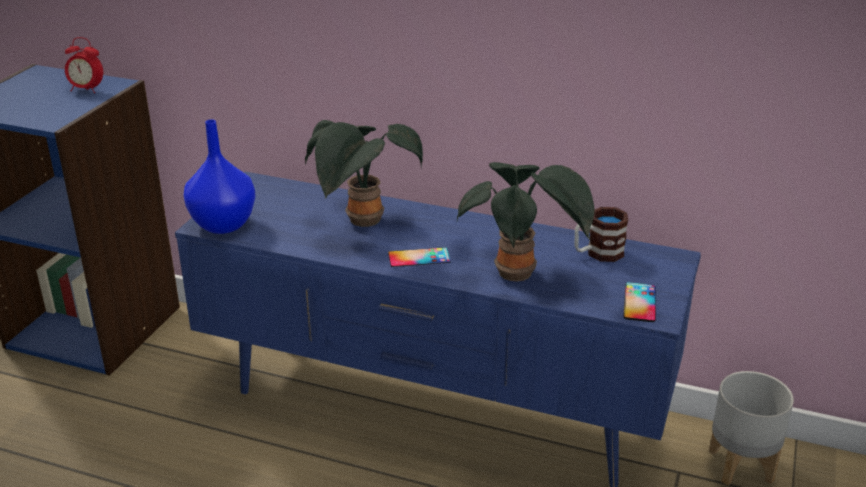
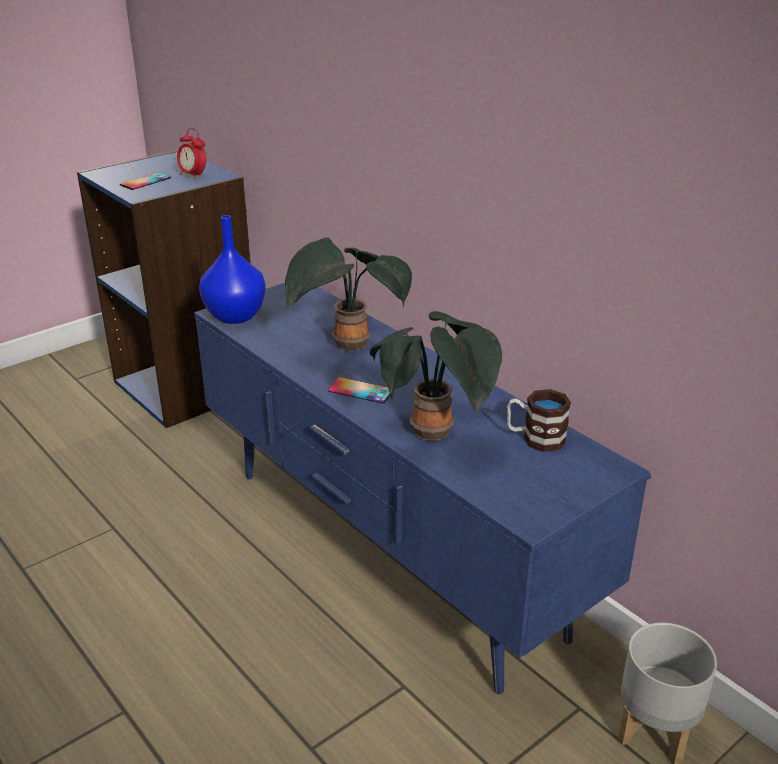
camera: 30 degrees right, 0 degrees up
phone [623,282,656,322] -> phone moved to [120,172,171,190]

